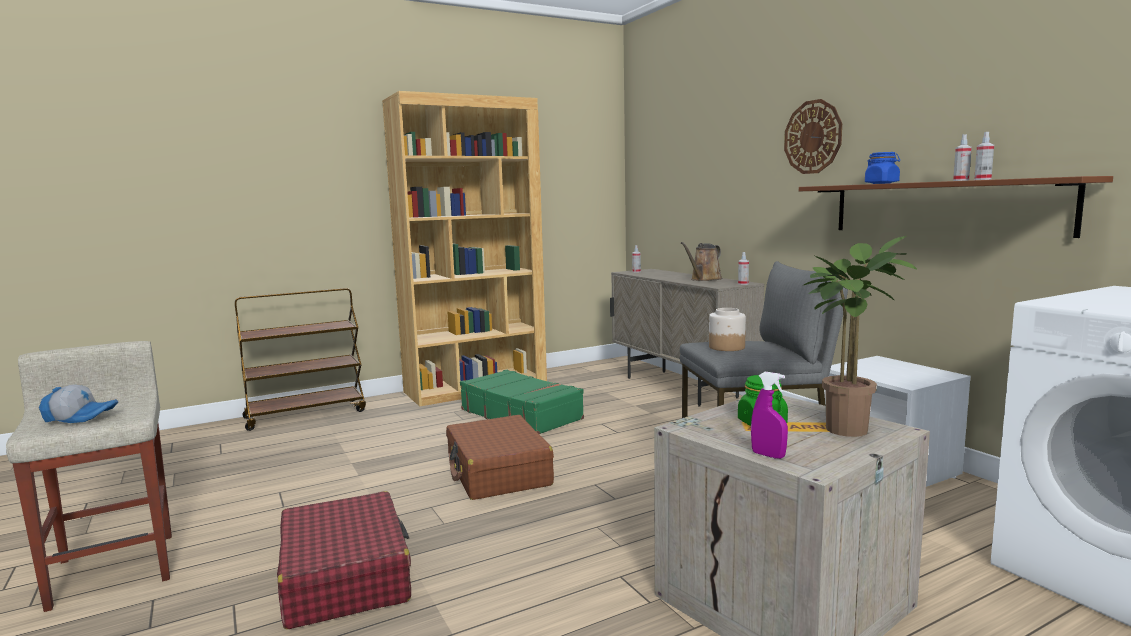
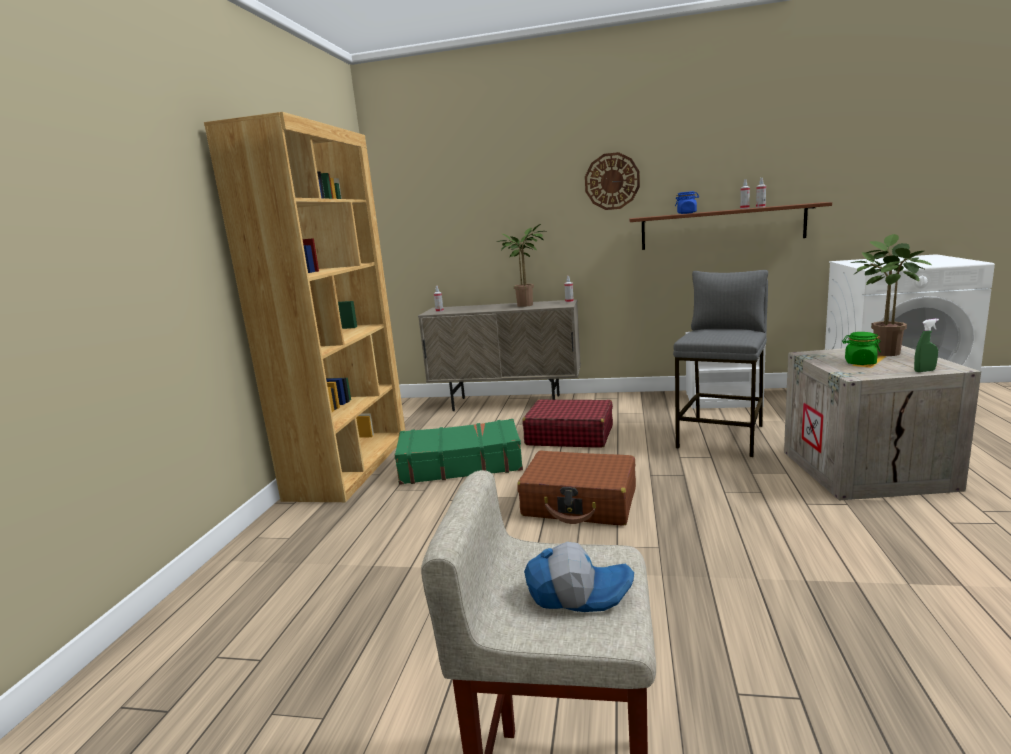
camera: 50 degrees left, 5 degrees up
cap [39,385,118,423] -> cap turned 60 degrees clockwise [524,542,634,612]
brown cart [235,288,366,431] -> none
red suitcase [277,491,411,629] -> red suitcase moved to [522,399,613,448]
brown watering can [681,242,723,281] -> potted plant [497,224,548,307]
jar [709,308,746,351] -> none
purple spray bottle [751,372,788,459] -> green spray bottle [914,319,939,372]

